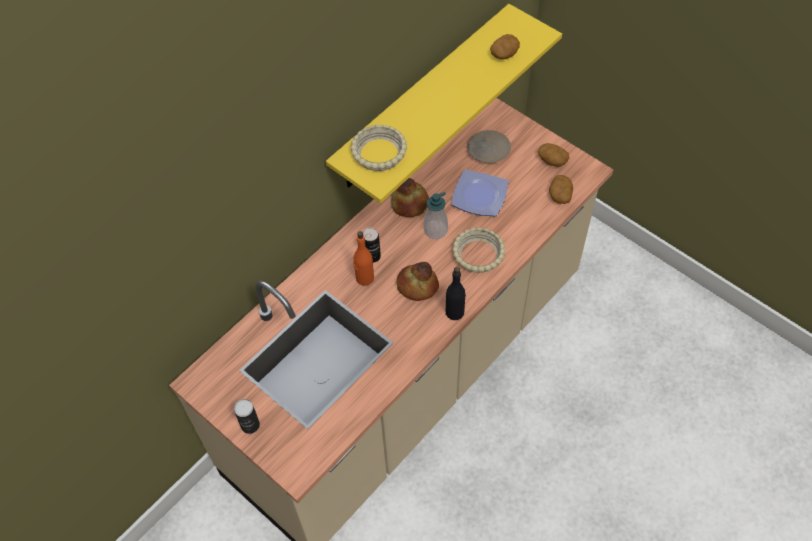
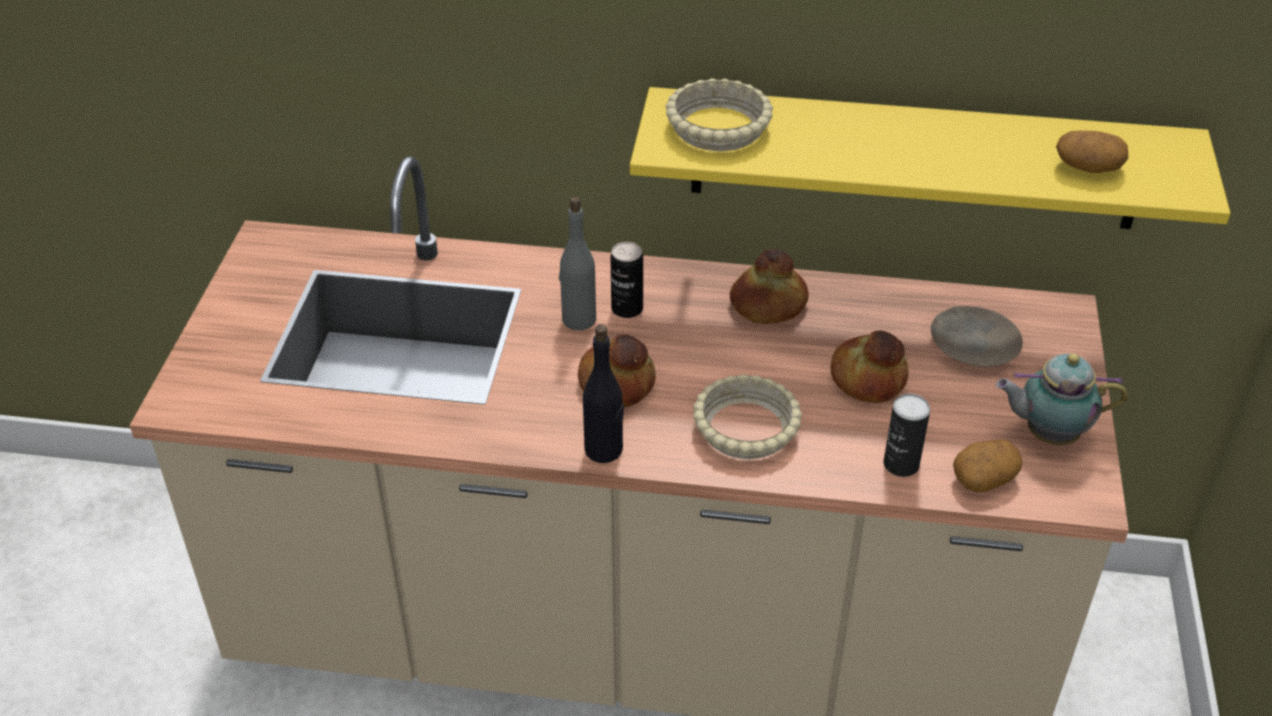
camera: 55 degrees right, 15 degrees down
can [234,399,260,434] -> can moved to [883,394,930,477]
orange bottle [353,231,374,286] -> grey bottle [559,197,596,330]
soap dispenser [424,192,448,239] -> none
plate [451,169,509,217] -> bread [831,330,909,403]
potato [538,143,569,167] -> teapot [996,353,1128,445]

